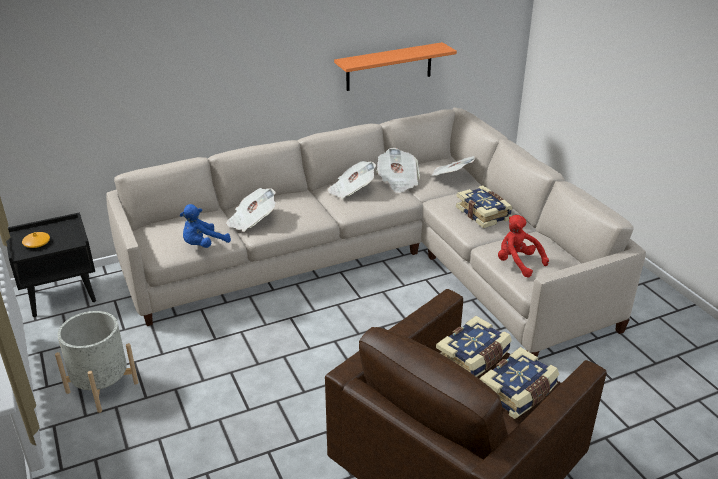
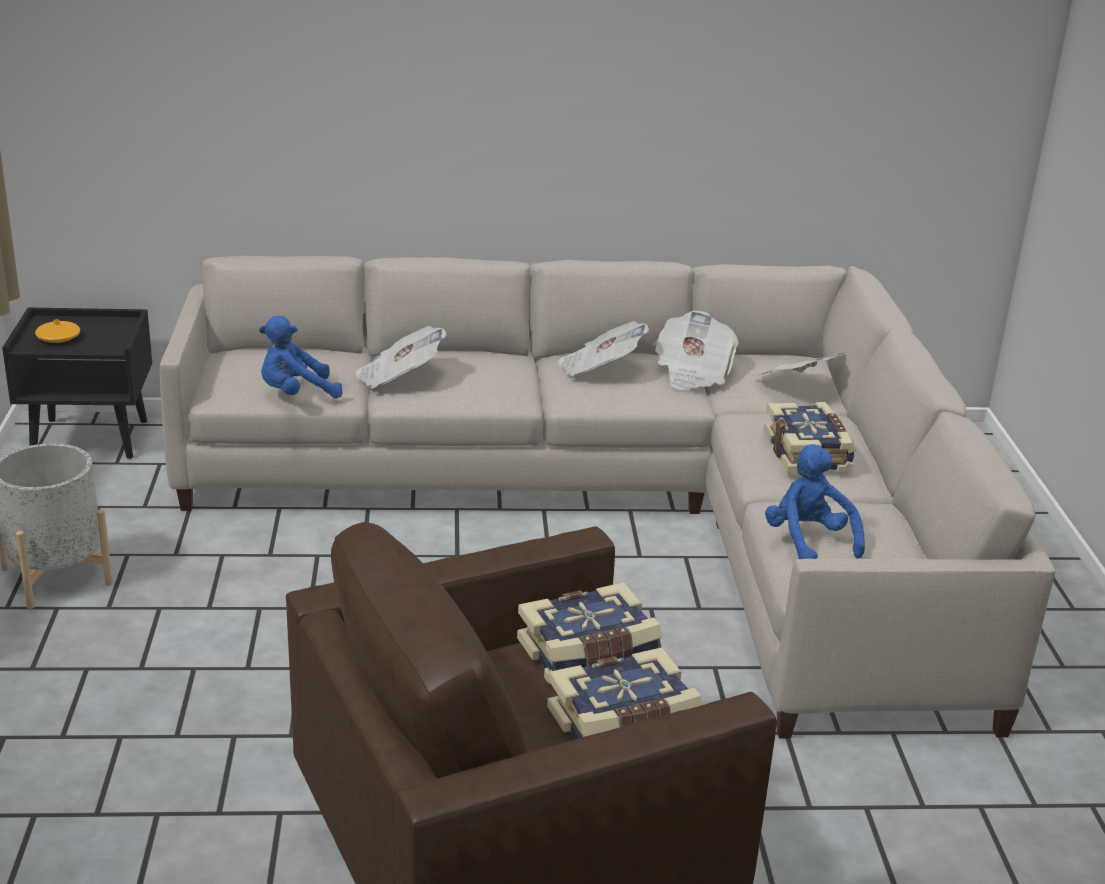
camera: 20 degrees right, 5 degrees down
orange shelf [334,42,457,91] -> none
red plush toy [498,215,549,277] -> blue plush toy [765,444,865,559]

